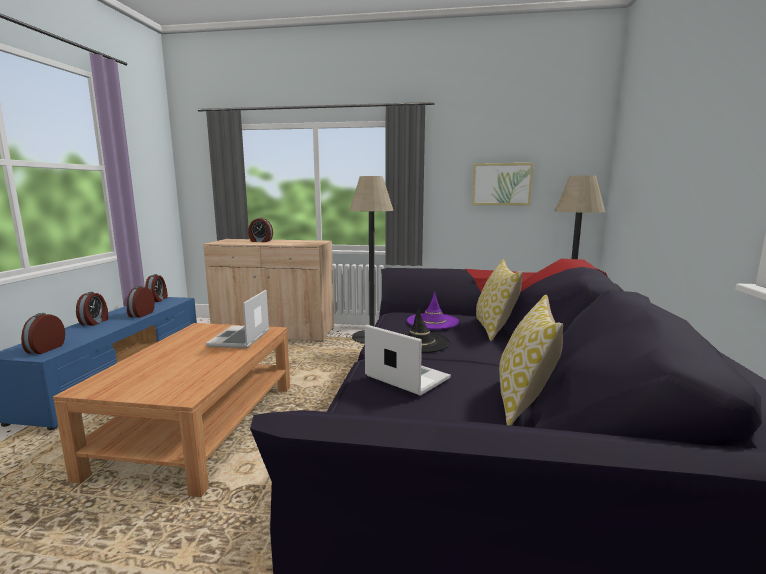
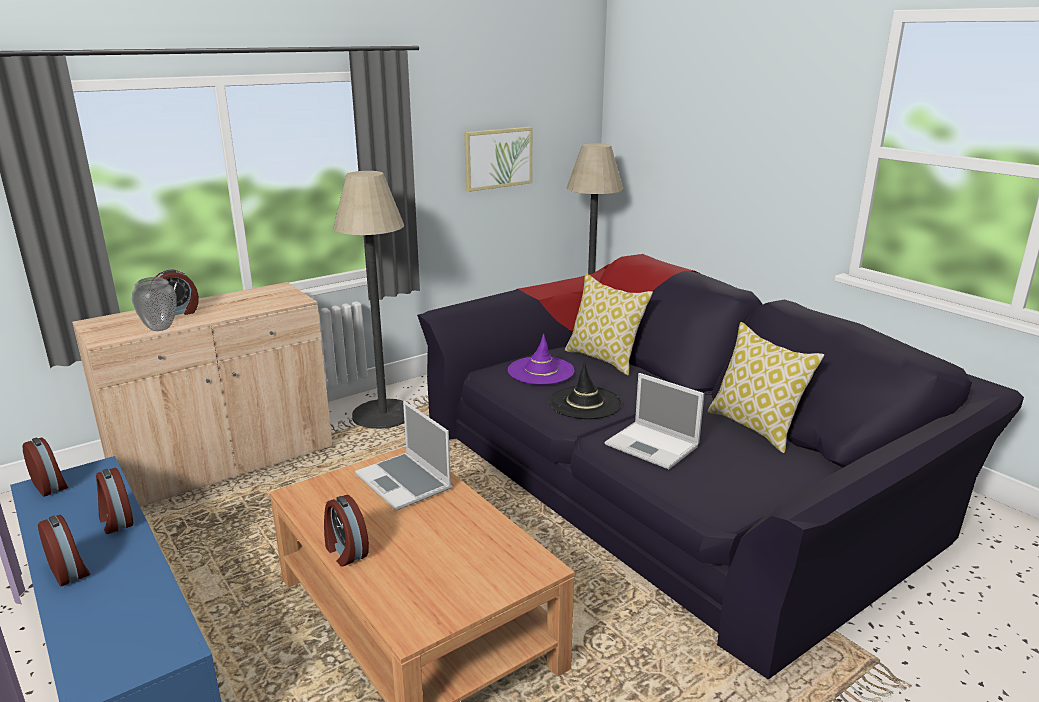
camera: 45 degrees left, 10 degrees up
alarm clock [21,313,65,354] -> alarm clock moved to [324,495,369,567]
laptop [365,325,451,396] -> laptop turned 135 degrees counterclockwise [605,373,704,470]
none -> vase [132,277,176,331]

